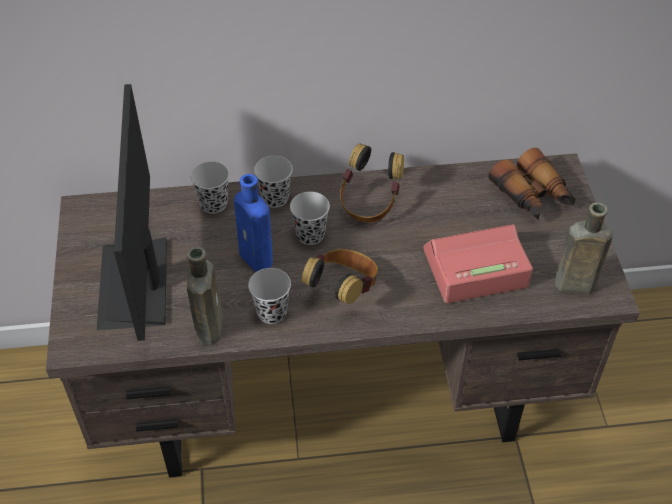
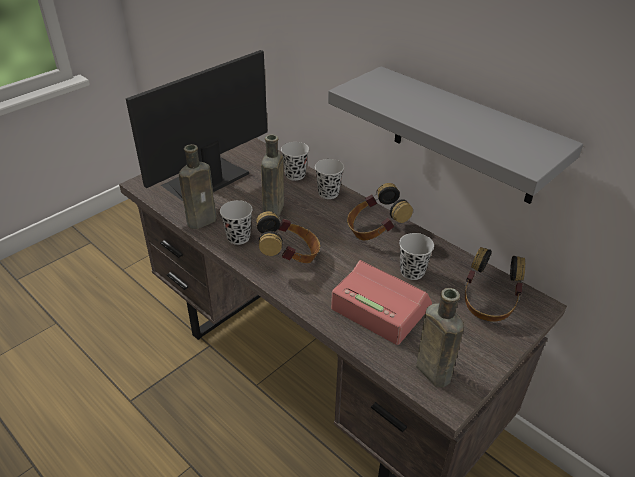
camera: 50 degrees right, 10 degrees down
blue bottle [234,174,273,272] -> brown bottle [261,134,284,217]
black cup [290,192,330,245] -> black cup moved to [399,233,434,280]
binoculars [488,148,576,220] -> headphones [464,247,525,322]
none -> grey shelf [328,66,583,204]

